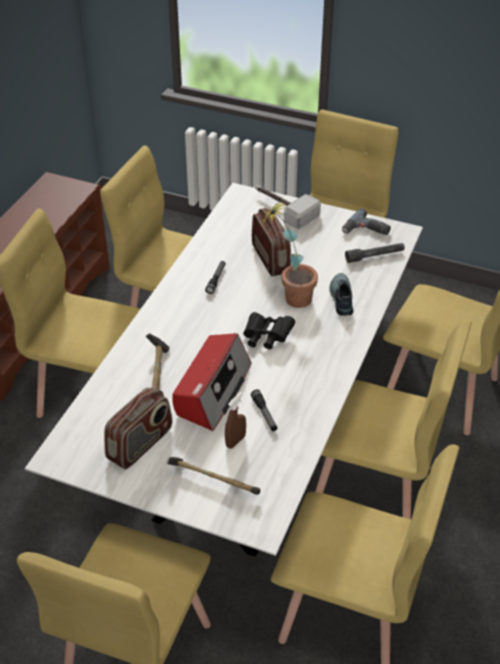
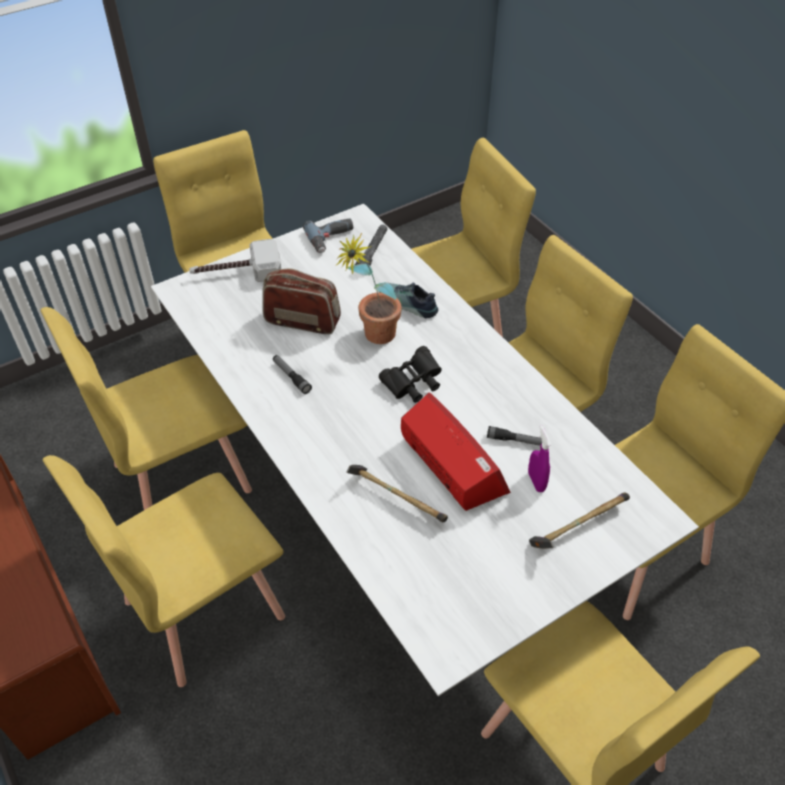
camera: 55 degrees left, 5 degrees up
radio [104,387,172,470] -> none
brown spray bottle [225,391,246,449] -> purple spray bottle [528,425,551,492]

